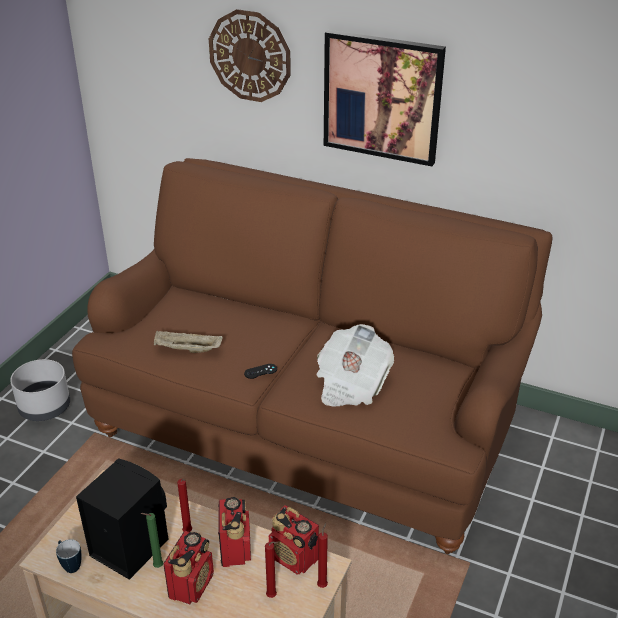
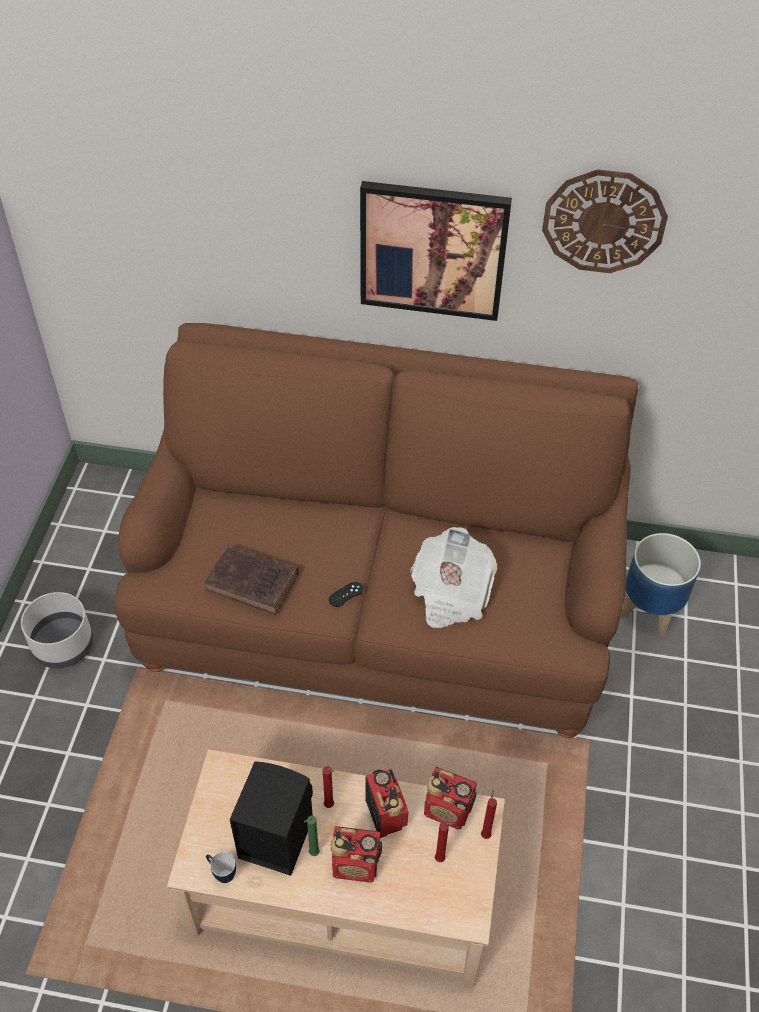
camera: 15 degrees left, 15 degrees up
beige tray [154,331,223,353] -> brown book [204,544,299,615]
radio [163,531,214,604] -> radio turned 90 degrees clockwise [331,826,382,882]
wall clock [209,9,291,102] -> wall clock moved to [542,169,668,273]
none -> planter [621,533,701,636]

